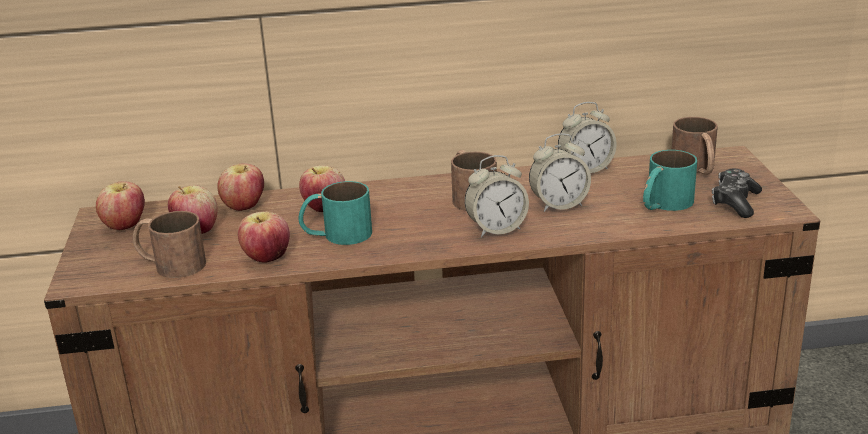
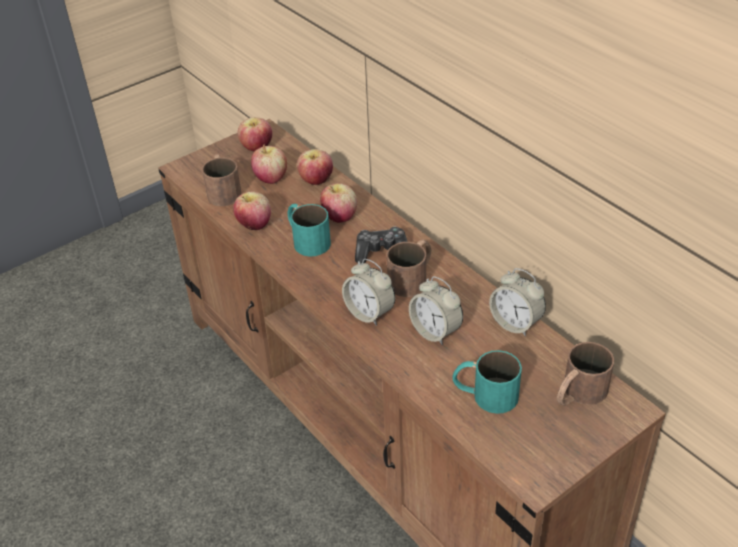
camera: 60 degrees right, 15 degrees up
game controller [712,169,762,218] -> game controller moved to [355,227,408,263]

